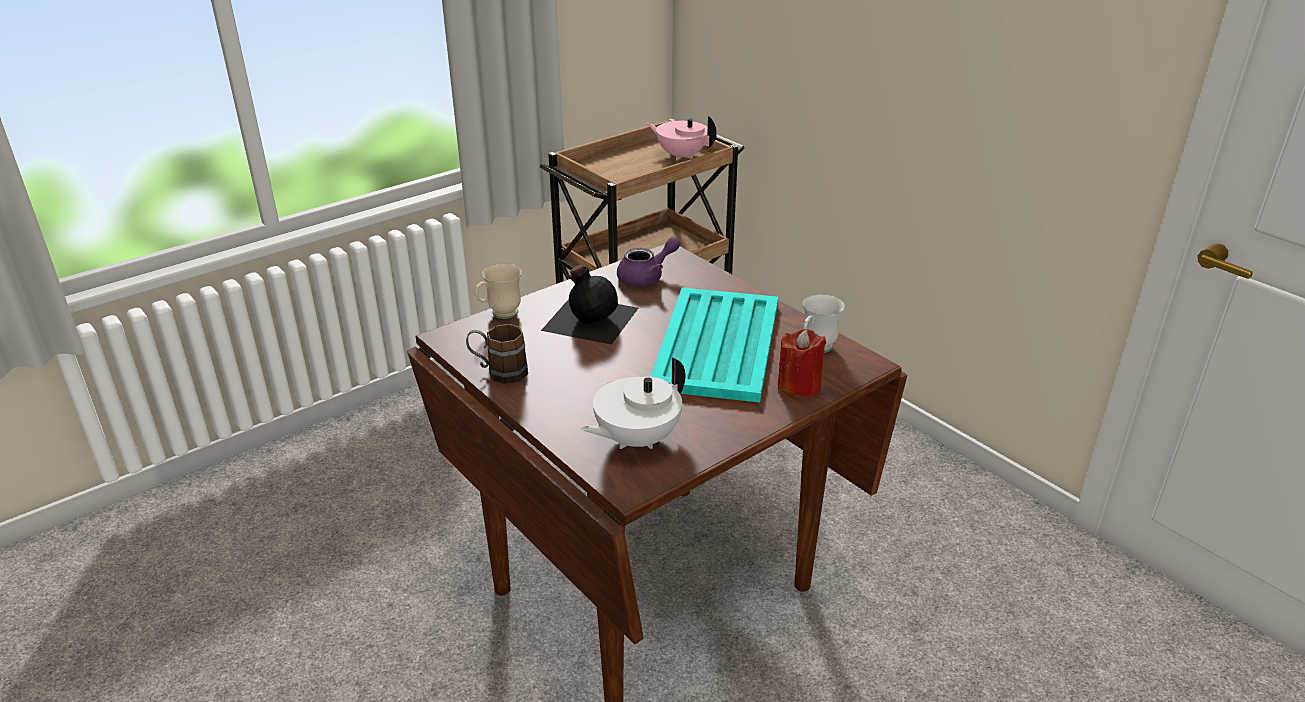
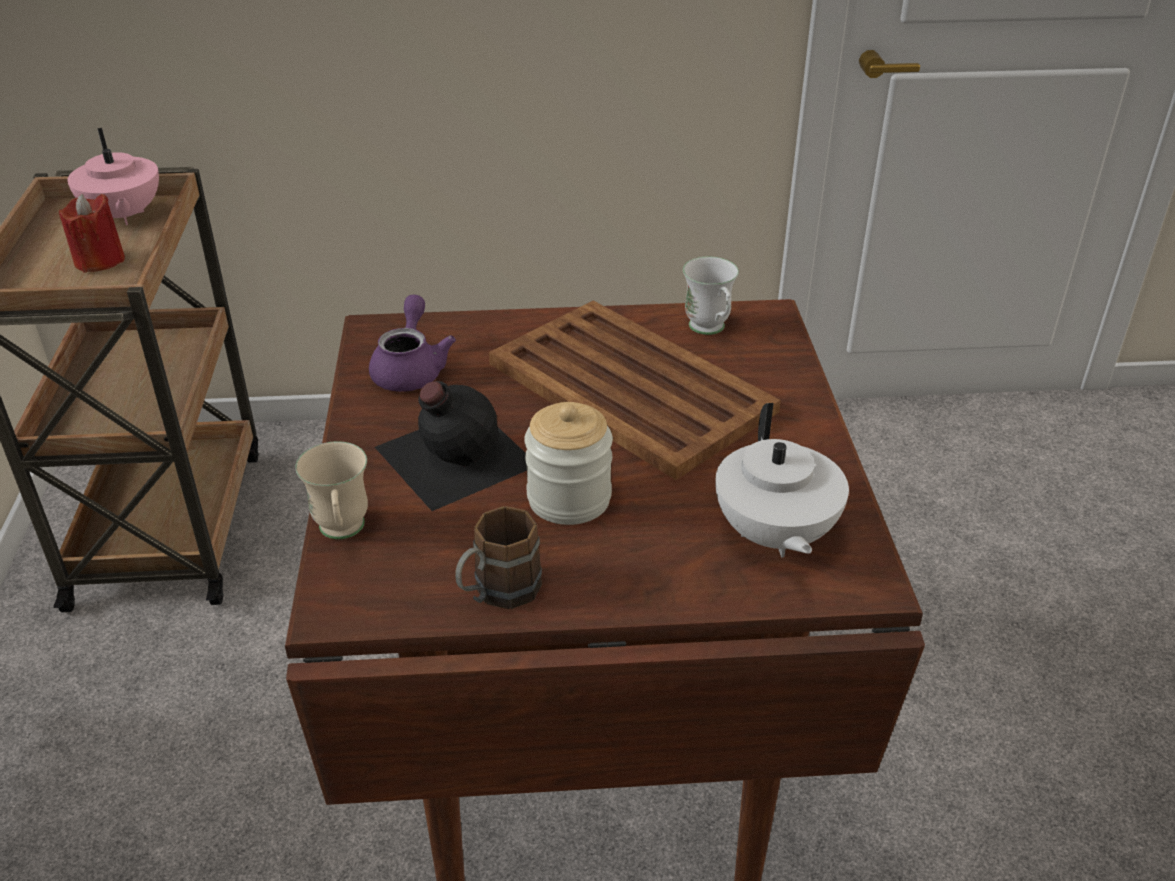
camera: 55 degrees left, 5 degrees up
pink teapot [647,116,717,161] -> pink teapot turned 90 degrees counterclockwise [67,128,159,225]
turquoise tray [650,288,778,403] -> brown tray [489,301,781,480]
red candle [778,329,826,397] -> red candle moved to [59,194,125,273]
none -> jar [524,402,613,525]

